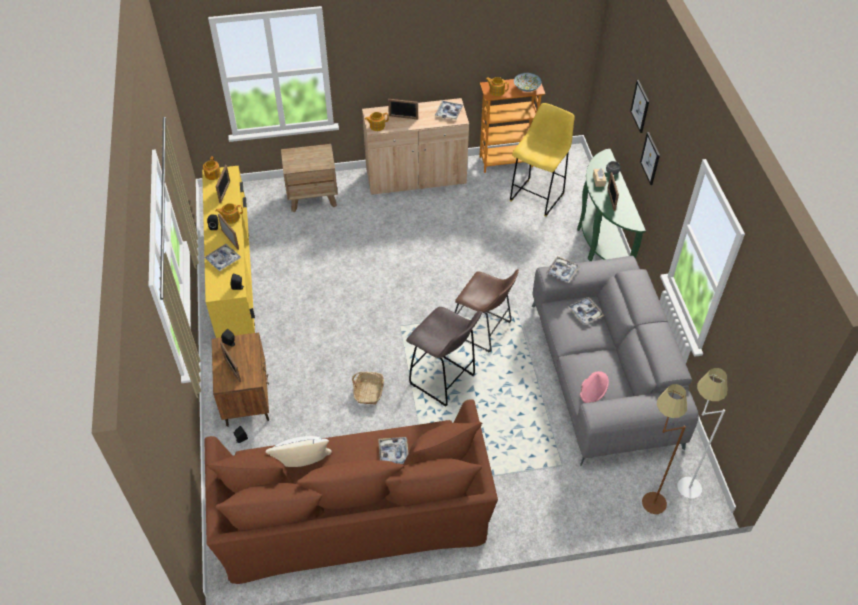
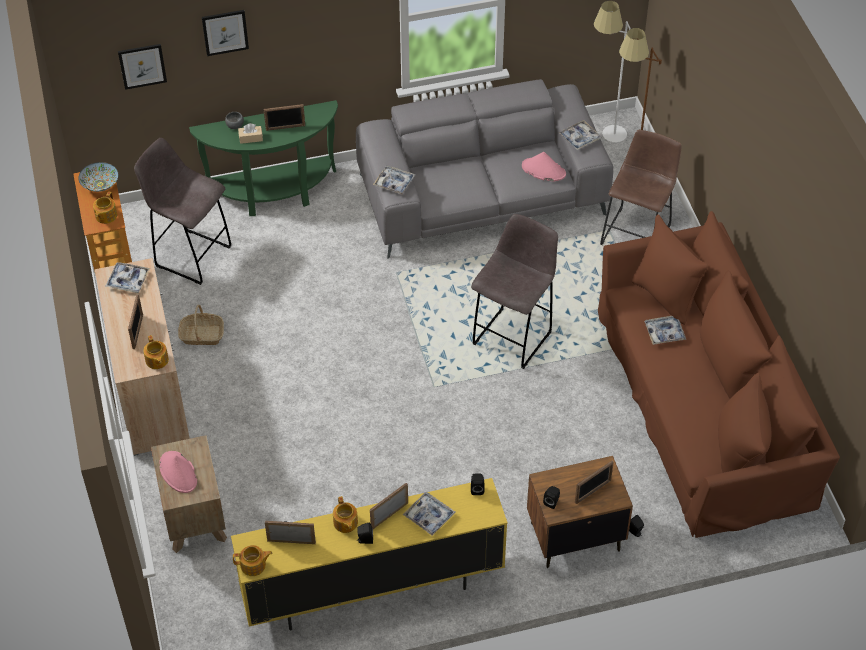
camera: 95 degrees left, 0 degrees up
white pillow [266,436,332,467] -> none
basket [352,372,384,405] -> basket moved to [178,305,224,345]
brown stool [454,269,519,353] -> brown stool moved to [600,130,681,245]
yellow stool [510,103,575,217] -> grey stool [134,138,232,285]
tray [568,297,604,325] -> tray moved to [559,120,601,150]
picture [640,132,660,185] -> picture moved to [118,44,167,90]
none -> pink hat [159,451,197,493]

